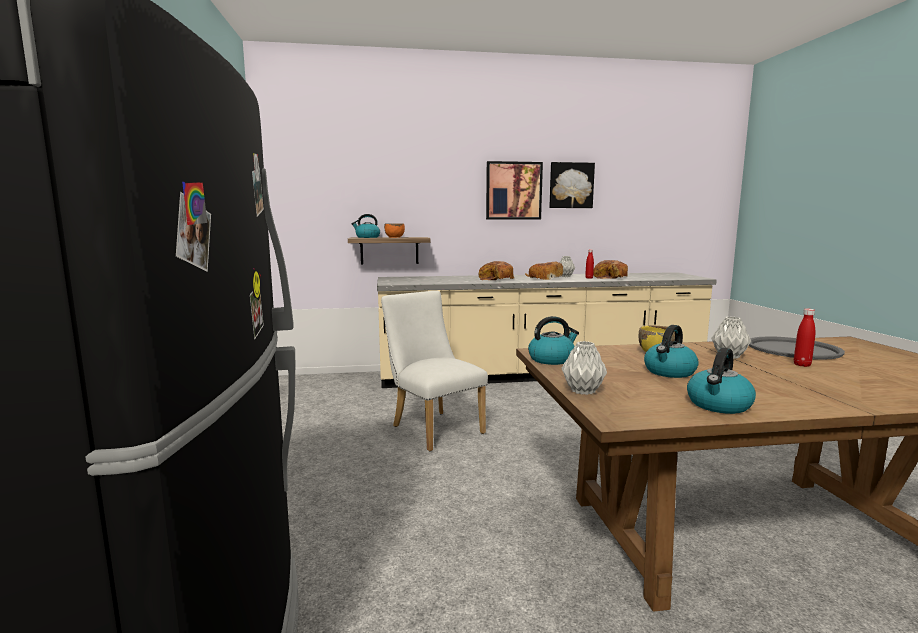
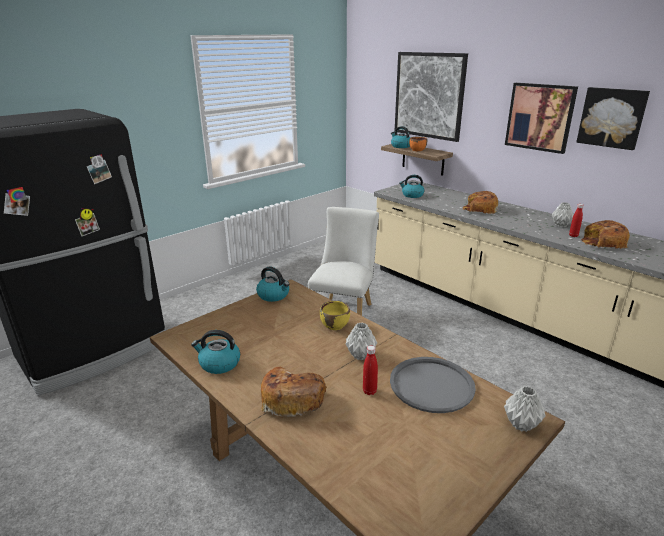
camera: 55 degrees right, 15 degrees up
bread [525,262,563,280] -> bread moved to [261,367,327,417]
grey vase [561,341,607,395] -> grey vase moved to [504,386,546,432]
kettle [644,325,699,378] -> kettle moved to [399,175,425,198]
none -> picture [395,52,468,142]

